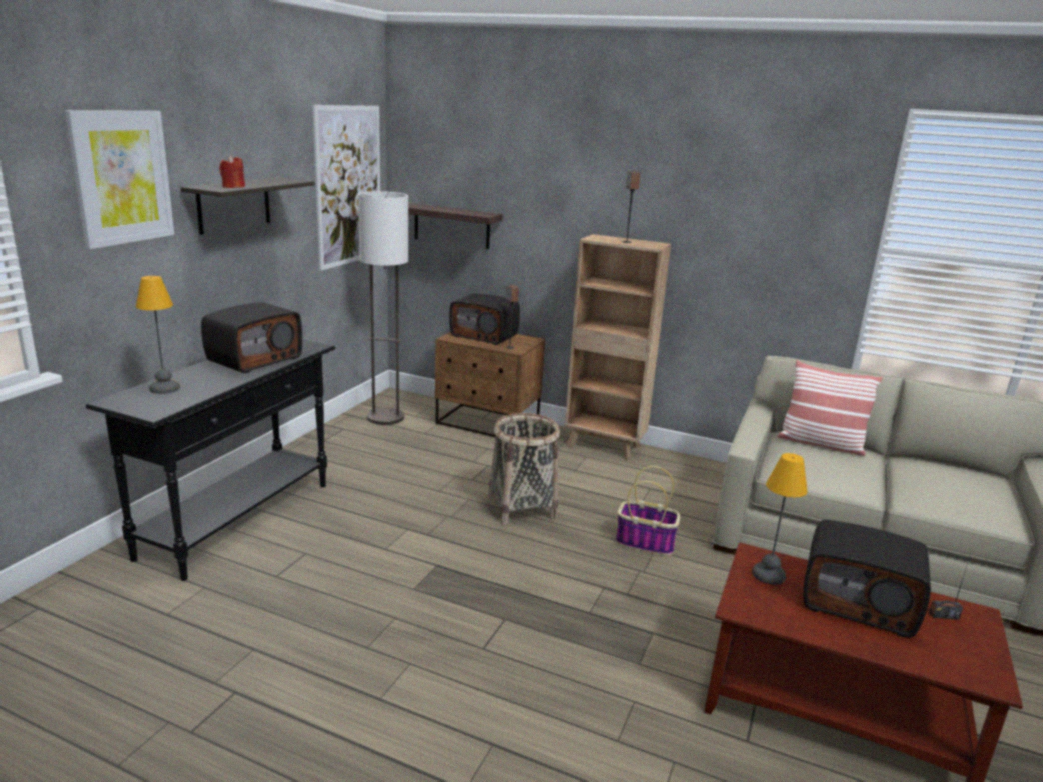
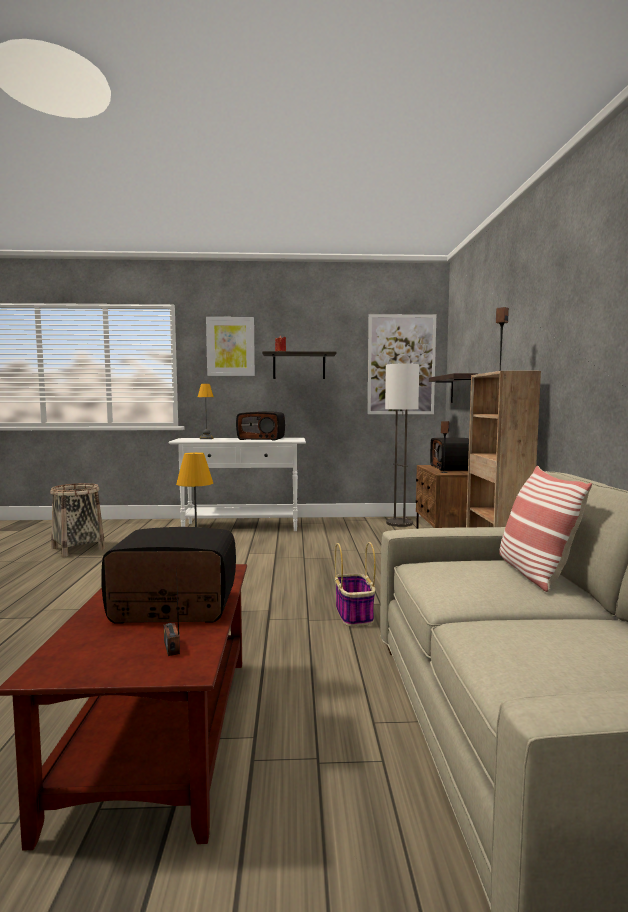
camera: 65 degrees right, 15 degrees down
black console table [86,339,335,581] -> white console table [169,438,306,531]
basket [488,413,560,525] -> basket moved to [50,483,105,557]
radio [804,520,931,638] -> radio turned 90 degrees clockwise [101,527,236,624]

